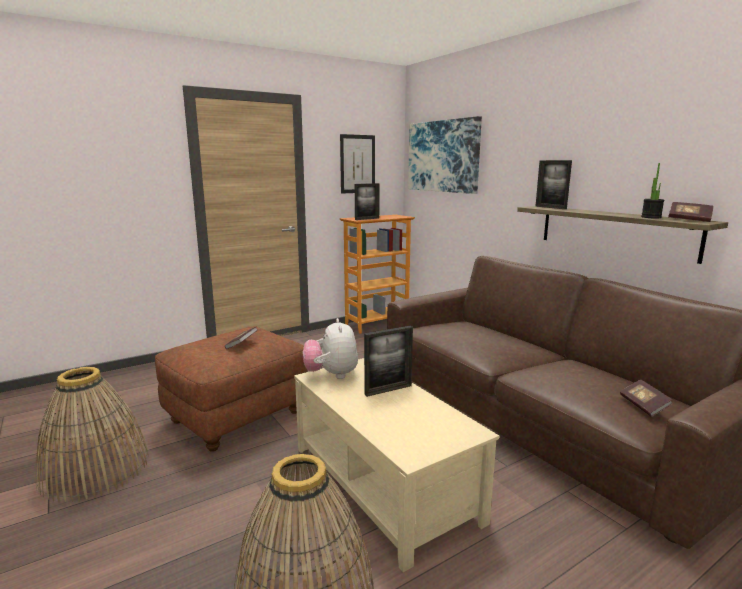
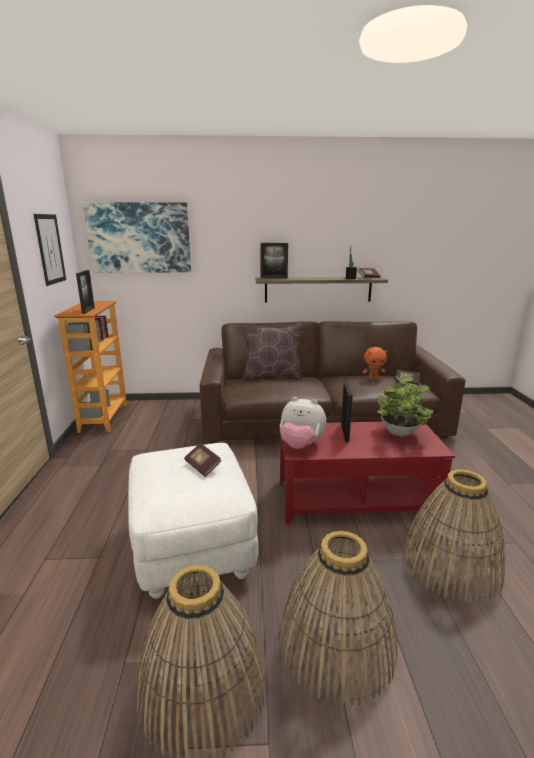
camera: 60 degrees left, 5 degrees up
brown ottoman [155,326,308,452] -> white ottoman [128,443,258,599]
beige coffee table [294,358,499,572] -> red coffee table [279,422,455,524]
none -> brown pillow [243,325,303,380]
none -> basket [279,531,397,706]
none -> orange plush toy [362,347,387,380]
none -> potted plant [376,376,434,436]

